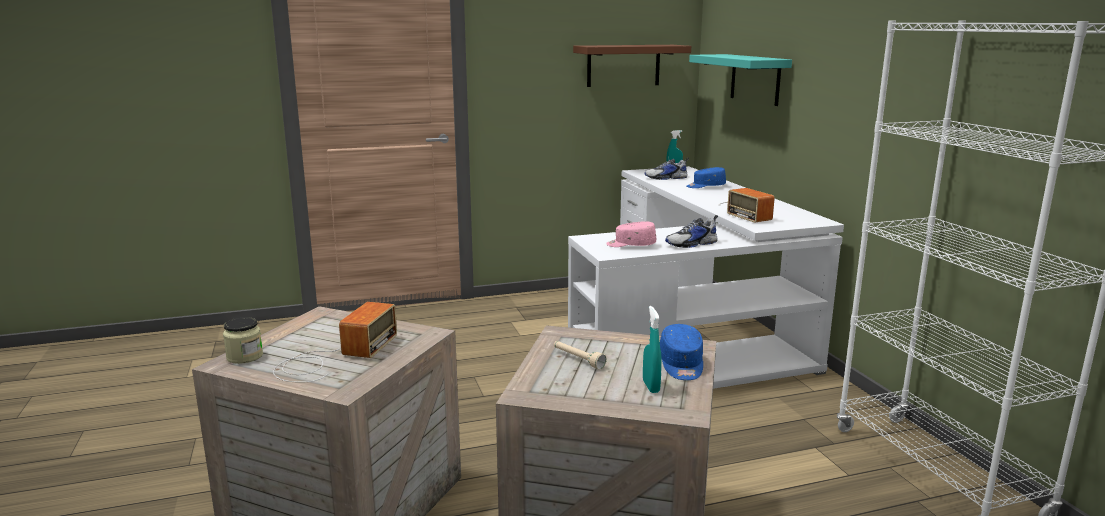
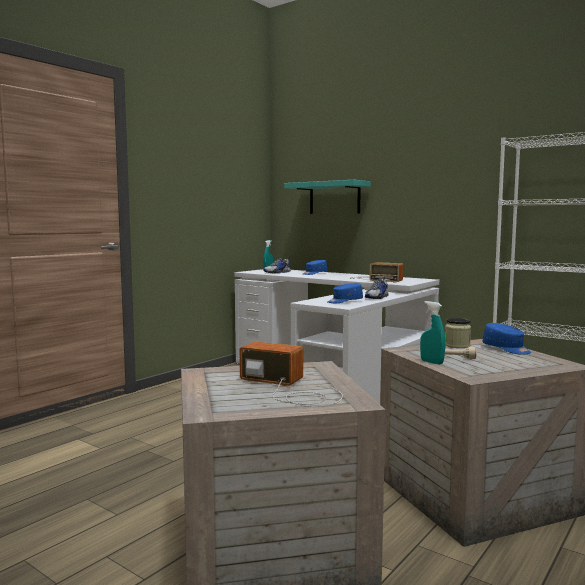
camera: 35 degrees left, 10 degrees down
jar [223,317,263,364] -> jar moved to [445,318,471,348]
radio [273,302,397,383] -> radio turned 45 degrees counterclockwise [239,341,343,407]
brown shelf [573,45,691,87] -> none
pink cap [606,221,656,247] -> blue cap [328,283,363,303]
turquoise spray bottle [643,306,662,393] -> turquoise spray bottle moved to [420,301,445,365]

